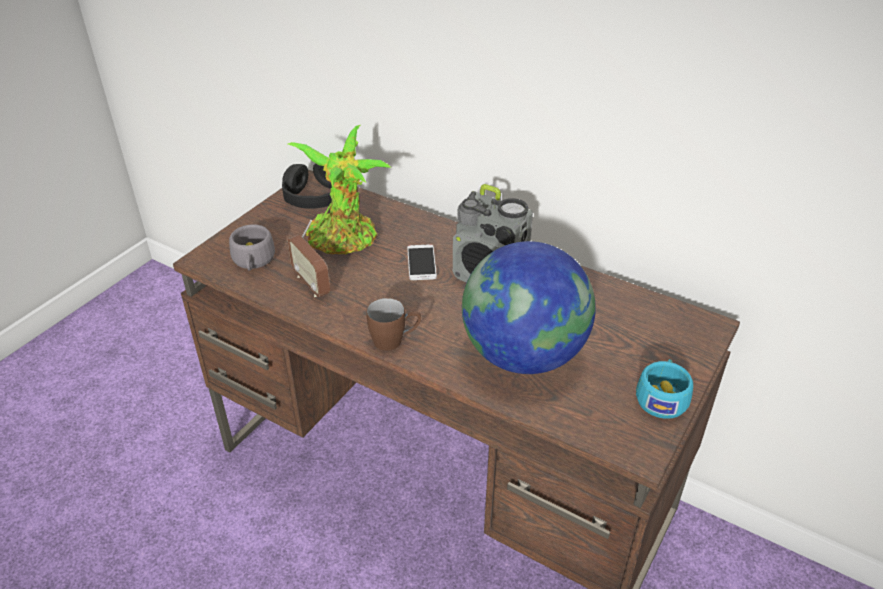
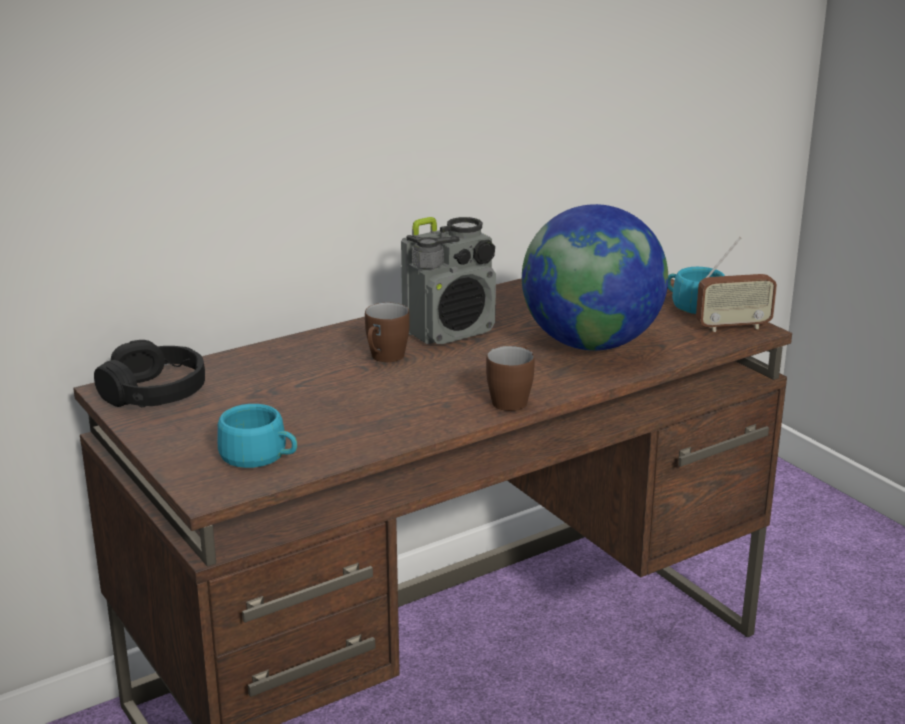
camera: 65 degrees left, 15 degrees down
grey cup [229,224,275,271] -> turquoise cup [217,404,297,468]
potted plant [288,125,391,254] -> none
radio [288,220,330,297] -> radio moved to [696,237,777,332]
phone [407,244,437,280] -> brown mug [365,303,410,362]

